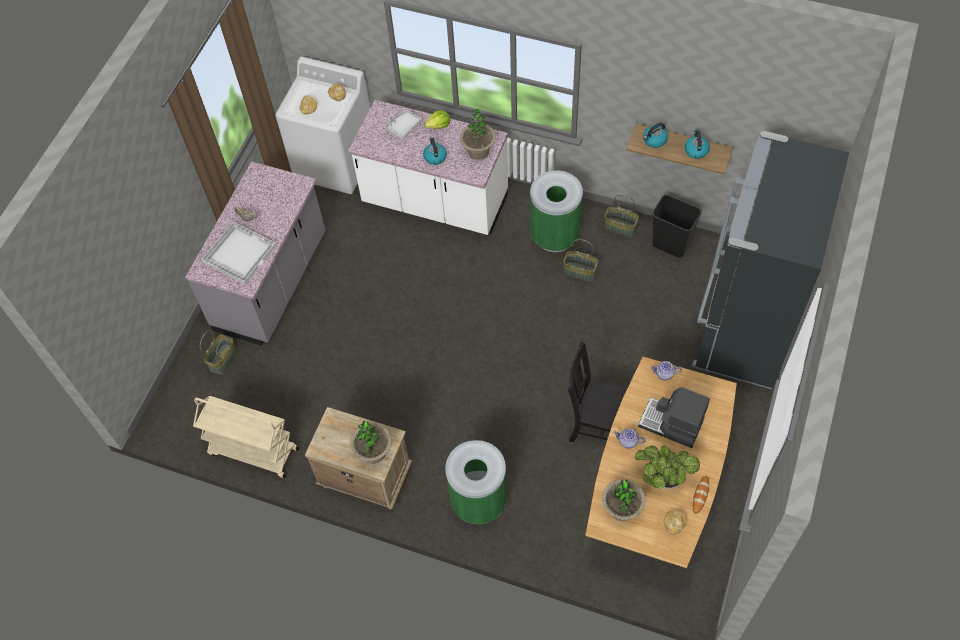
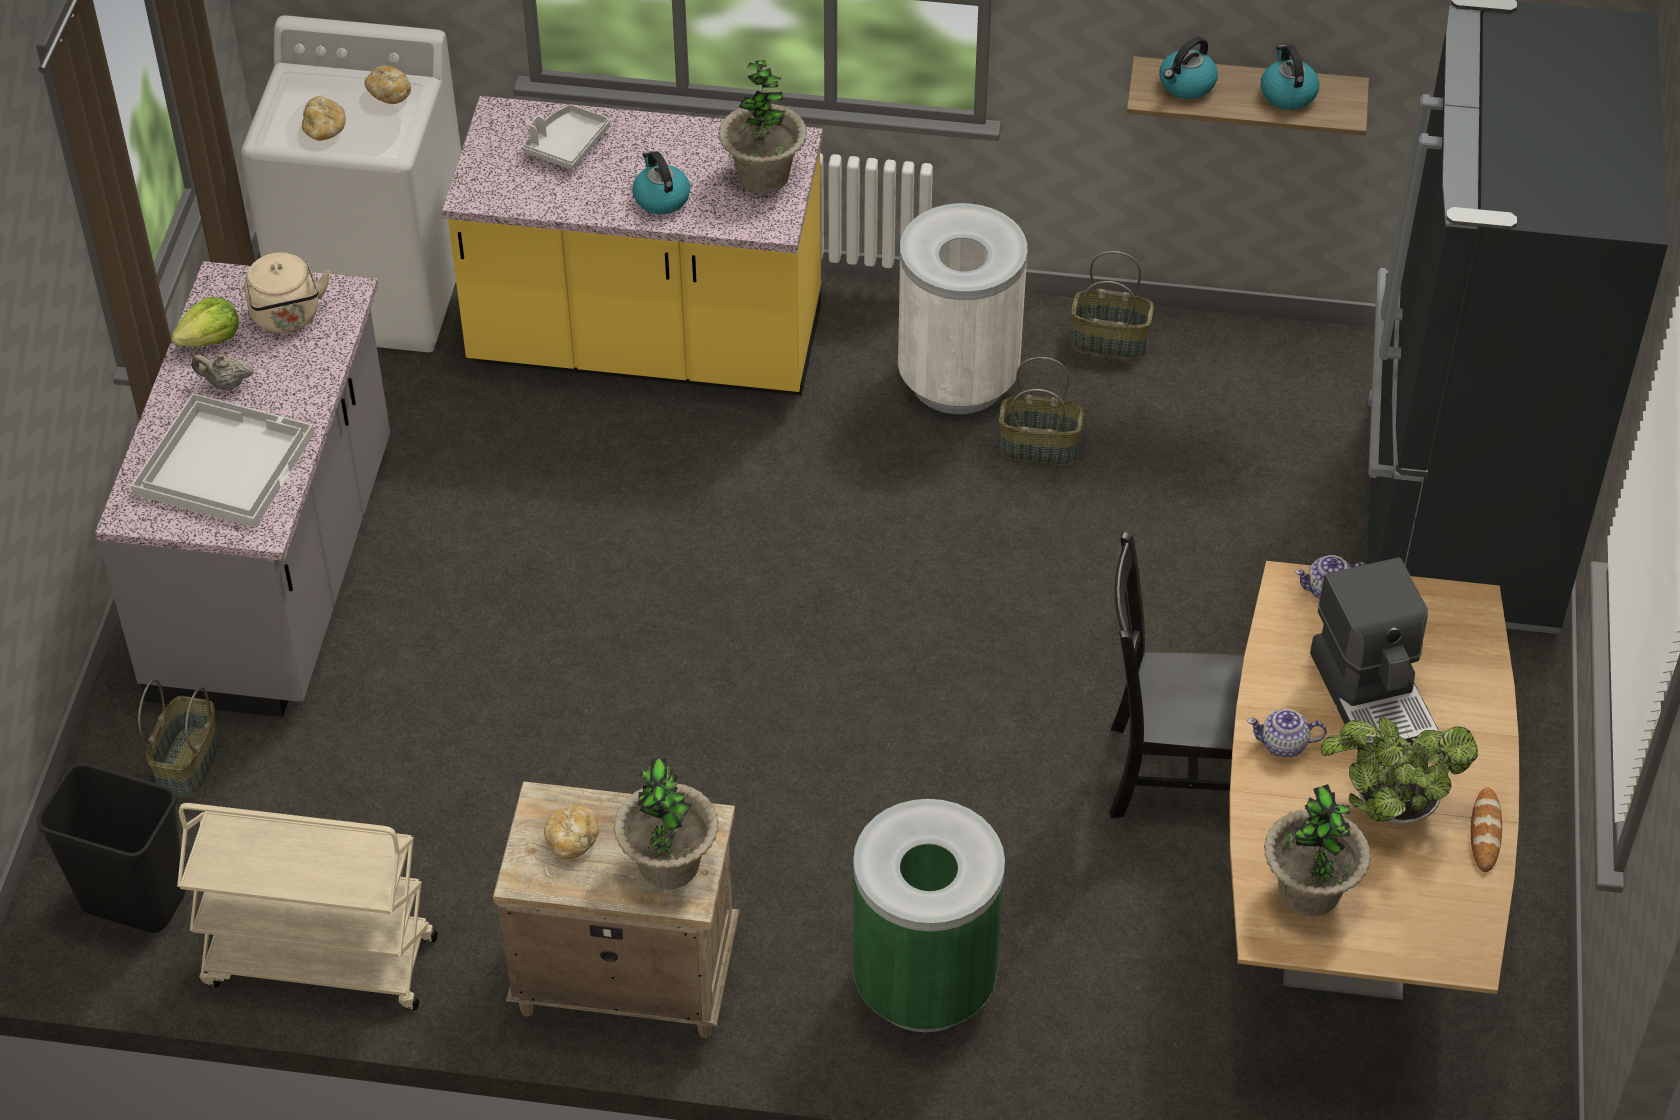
camera: 15 degrees left, 10 degrees down
white counter [348,100,508,235] -> yellow counter [442,96,823,396]
lettuce [424,110,450,129] -> lettuce moved to [171,297,239,347]
green trash can [530,170,583,252] -> white trash can [898,203,1028,414]
coffee machine [638,387,710,448] -> coffee machine turned 120 degrees counterclockwise [1310,557,1439,751]
black trash can [652,194,702,258] -> black trash can moved to [36,763,186,933]
bread [664,510,686,535] -> bread moved to [544,805,599,859]
none -> beige kettle [244,252,330,333]

